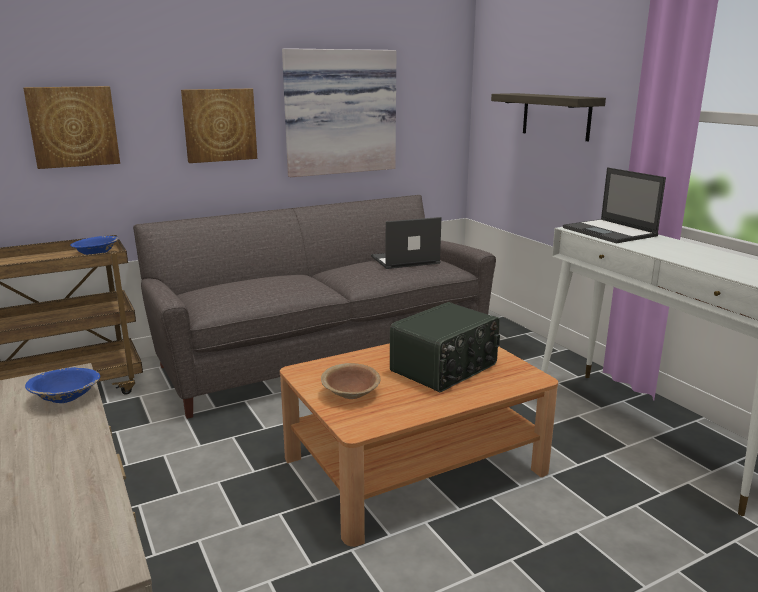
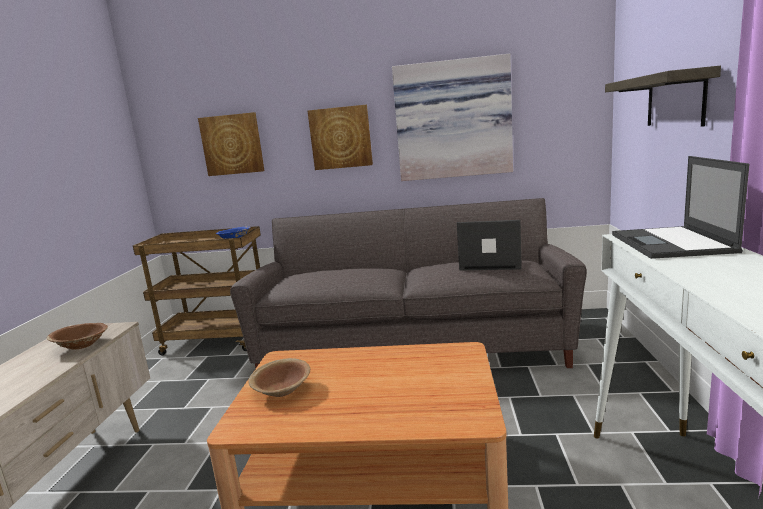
camera: 35 degrees right, 5 degrees down
blue bowl [25,367,100,403] -> brown bowl [47,323,108,350]
radio [390,302,500,392] -> none

